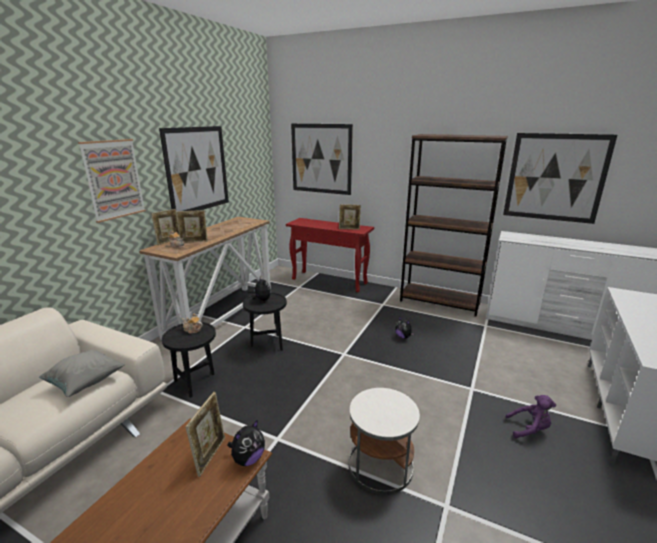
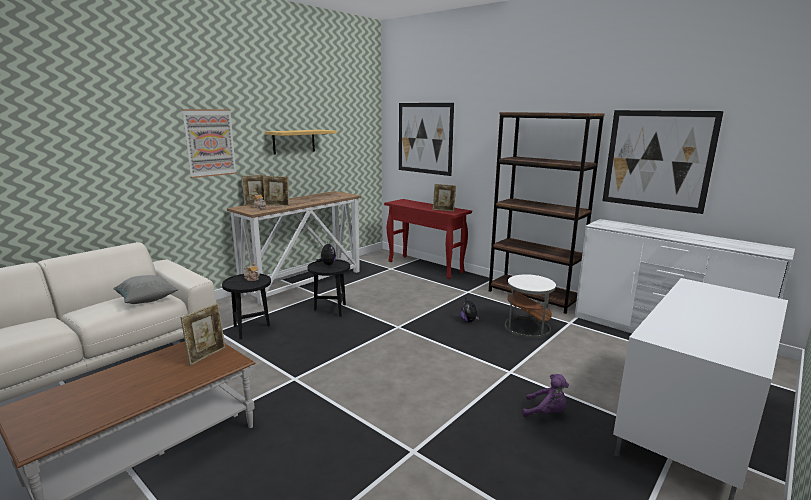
camera: 15 degrees right, 5 degrees down
picture [159,126,229,211] -> shelf [265,130,337,155]
plush toy [227,419,265,466] -> none
white side table [349,388,420,495] -> white side table moved to [505,274,556,339]

